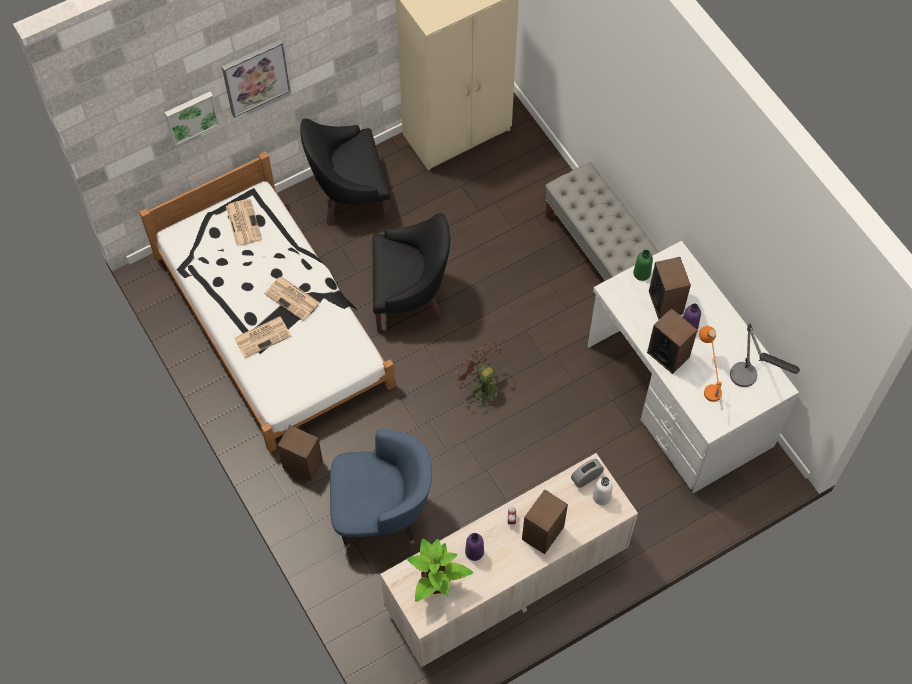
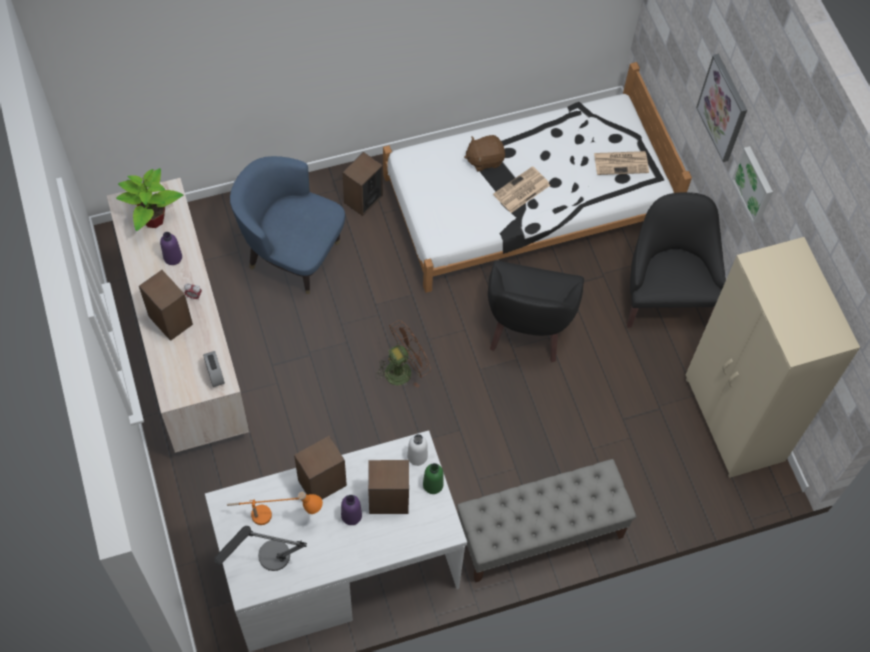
camera: 100 degrees right, 0 degrees up
picture [165,92,220,146] -> picture moved to [732,146,773,224]
newspaper [234,317,291,358] -> brown plush toy [464,135,505,172]
blue armchair [330,429,432,548] -> blue armchair turned 105 degrees clockwise [230,156,345,294]
white bottle [593,477,613,505] -> white bottle moved to [407,434,428,466]

